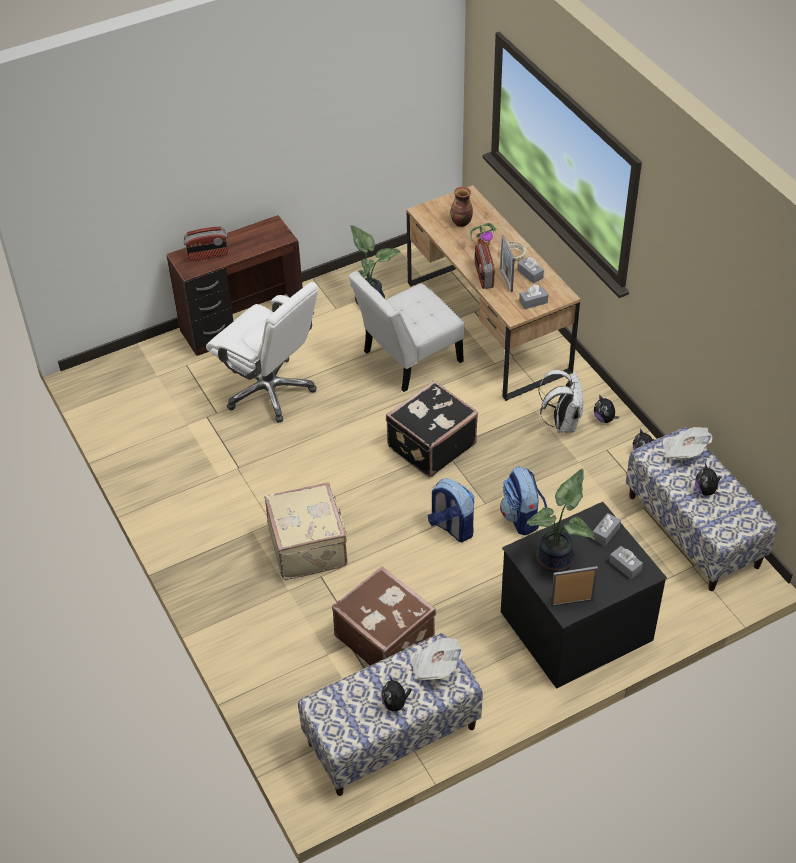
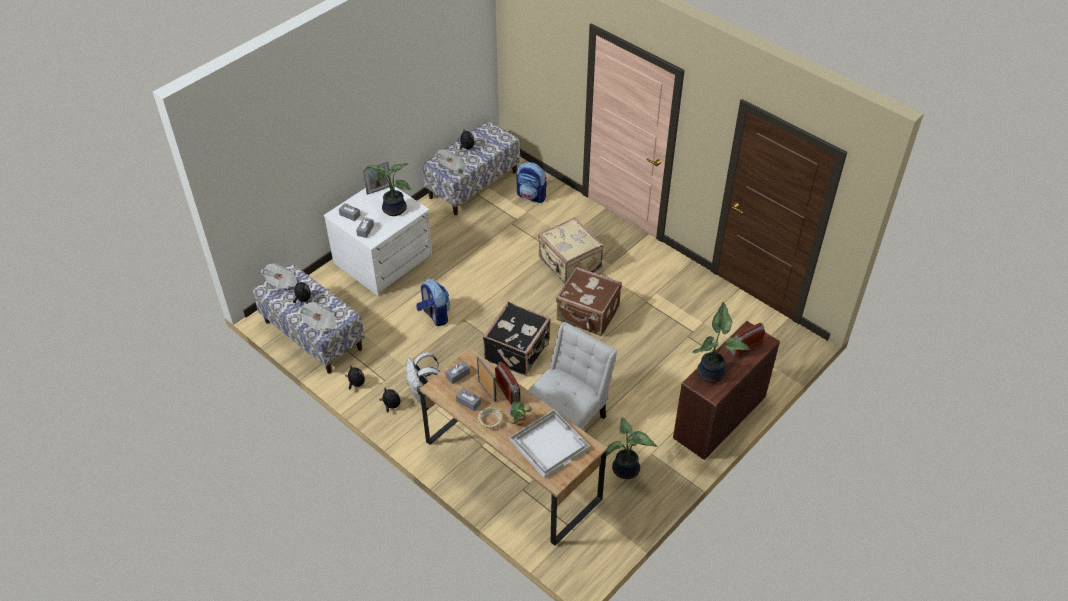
camera: 160 degrees right, 0 degrees up
white office chair [206,282,318,423] -> none
brown suitcase [332,566,436,666] -> brown suitcase moved to [556,267,622,336]
backpack [428,478,475,542] -> backpack moved to [517,162,547,203]
vase [450,187,473,227] -> white tray [510,409,590,479]
black dresser [501,502,667,688] -> white dresser [323,187,432,296]
none -> newspaper [261,263,298,289]
none -> potted plant [692,302,749,383]

